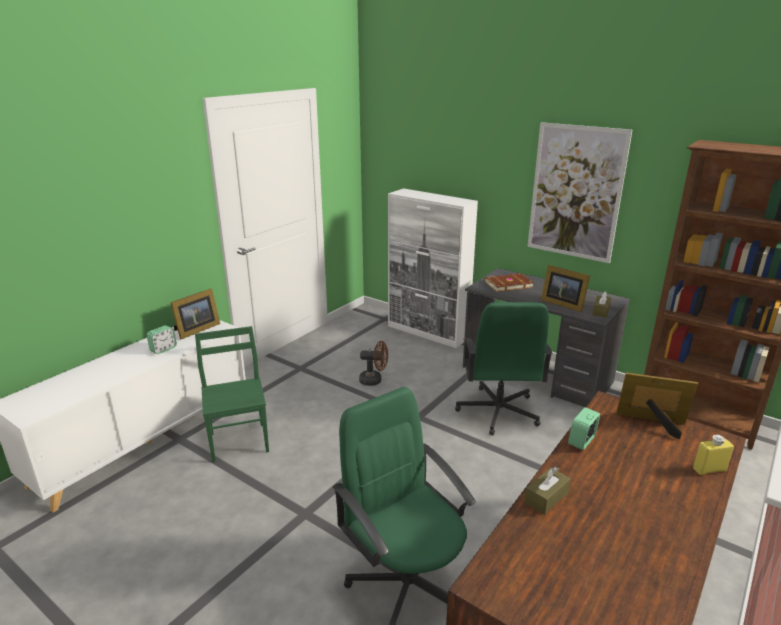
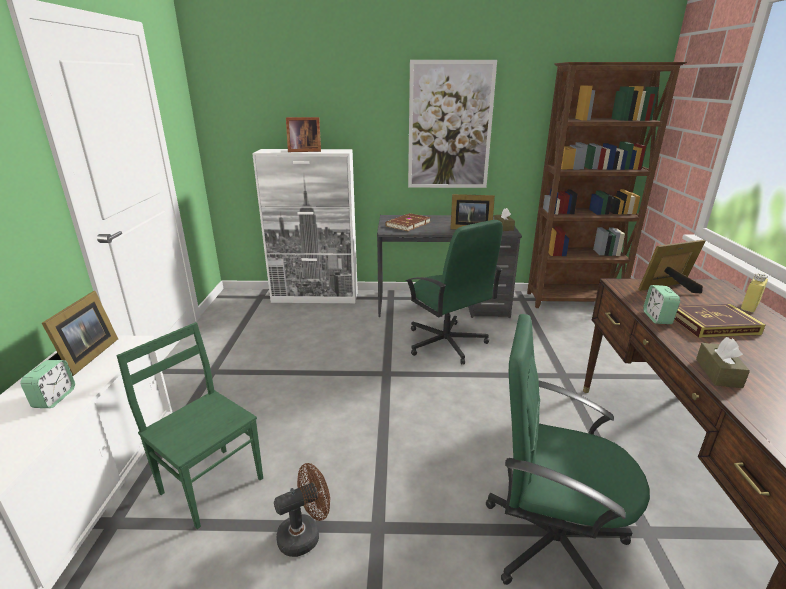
camera: 35 degrees left, 0 degrees up
brown fan [359,341,388,386] -> brown fan moved to [274,463,330,557]
none -> picture frame [286,117,321,152]
none -> book [674,304,765,338]

